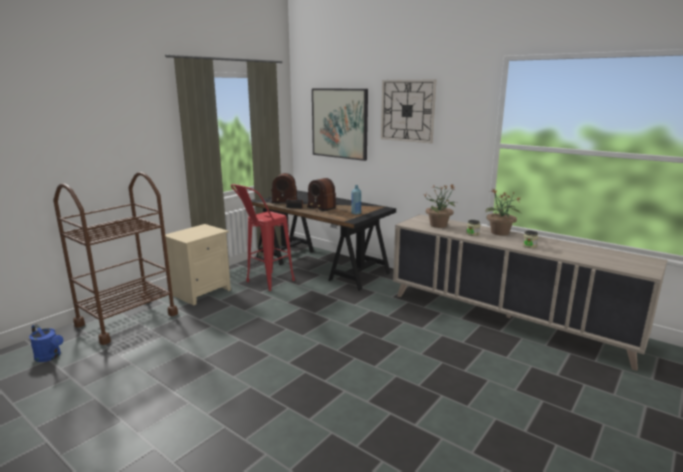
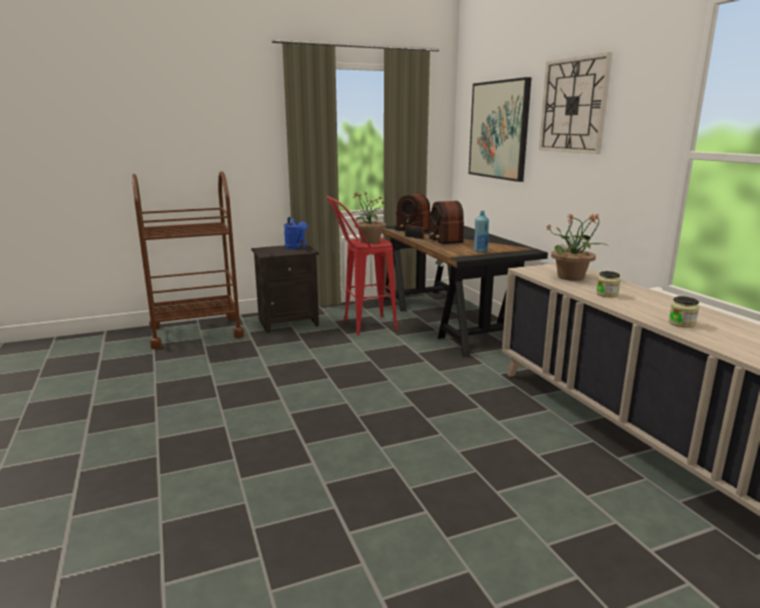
camera: 30 degrees right, 0 degrees up
blue watering can [29,324,63,362] -> blue watering can moved to [284,217,308,249]
beige nightstand [165,224,231,306] -> black nightstand [251,244,319,333]
potted plant [485,188,522,236] -> potted plant moved to [351,192,386,244]

